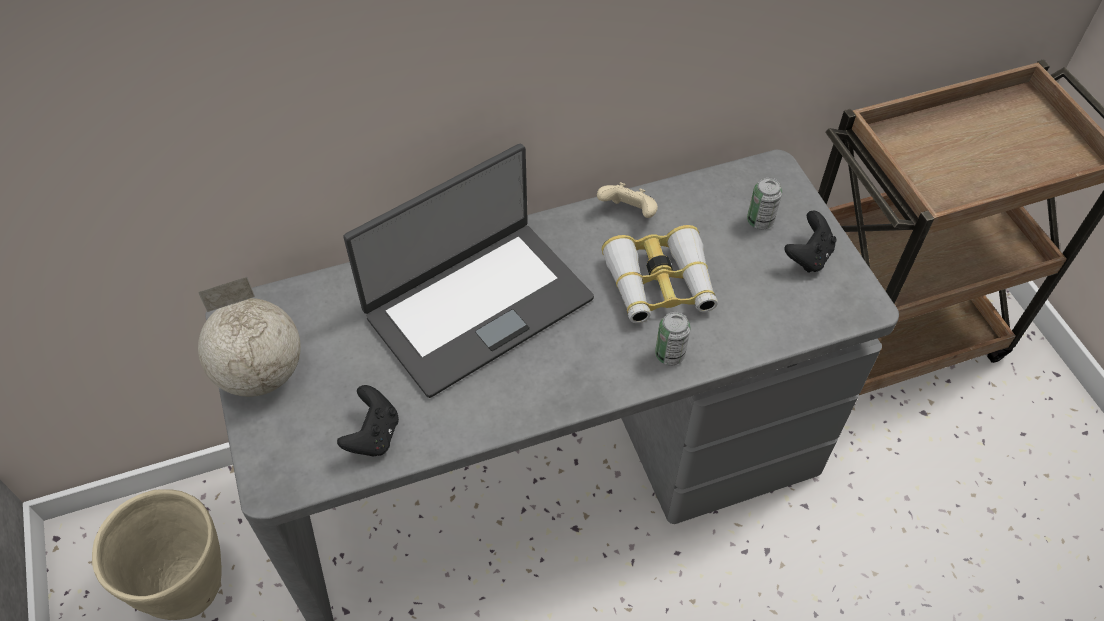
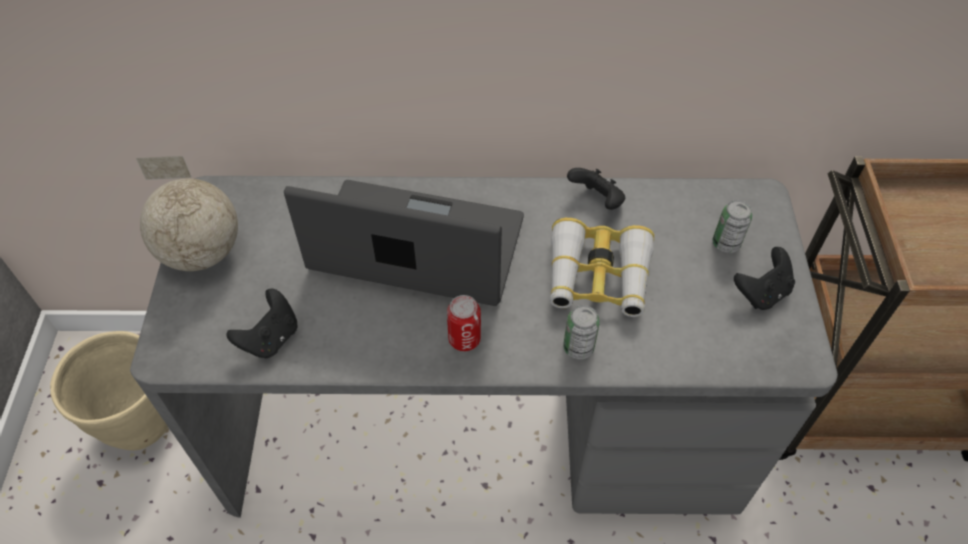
camera: 20 degrees right, 0 degrees up
laptop [344,144,594,398] -> laptop turned 150 degrees counterclockwise [284,180,524,306]
beige game controller [597,182,658,218] -> black game controller [567,168,625,210]
none -> can [447,295,481,351]

